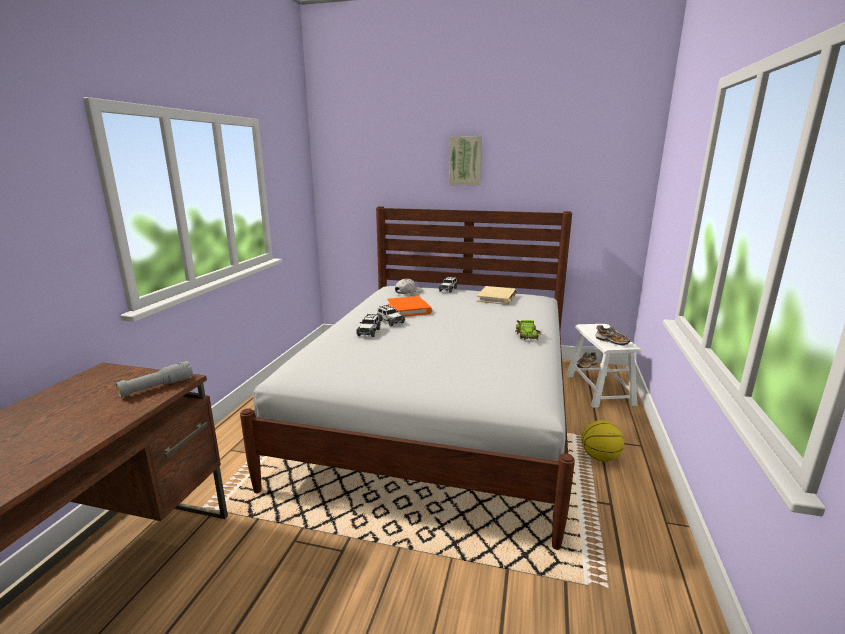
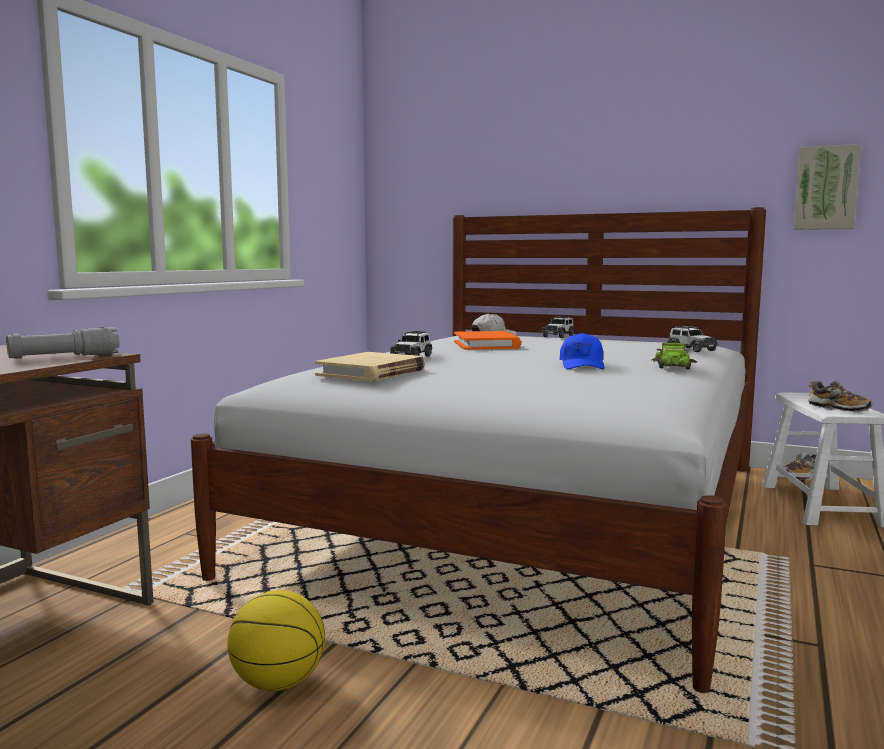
camera: 10 degrees right, 10 degrees down
toy car [377,305,405,326] -> toy car moved to [667,326,718,352]
picture [449,136,482,186] -> picture moved to [794,144,862,230]
beige book [476,286,517,305] -> beige book moved to [315,352,425,381]
basketball [581,420,624,462] -> basketball moved to [228,590,325,691]
none -> blue cap [559,332,605,370]

